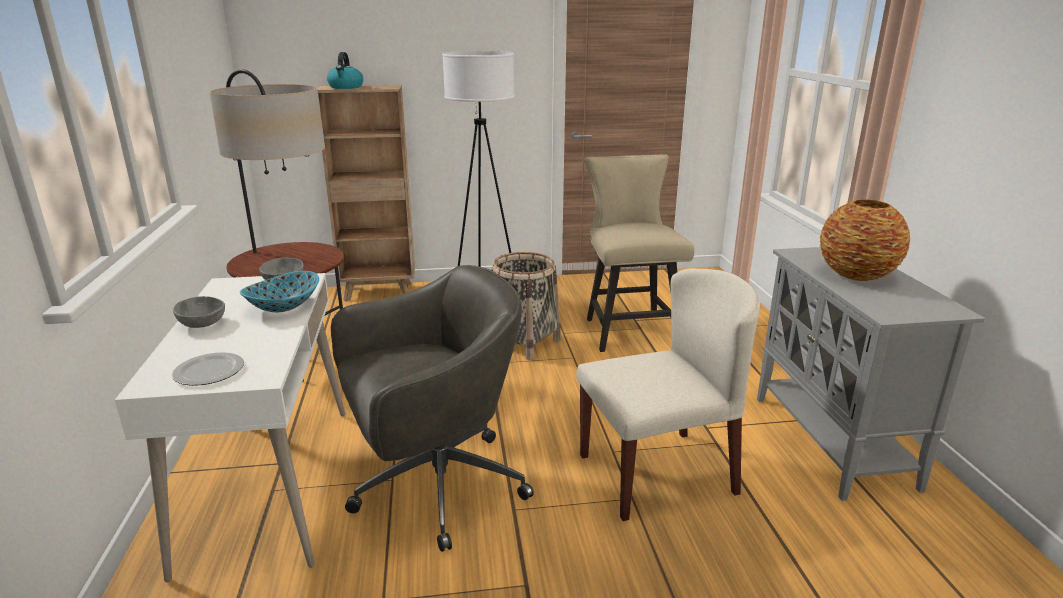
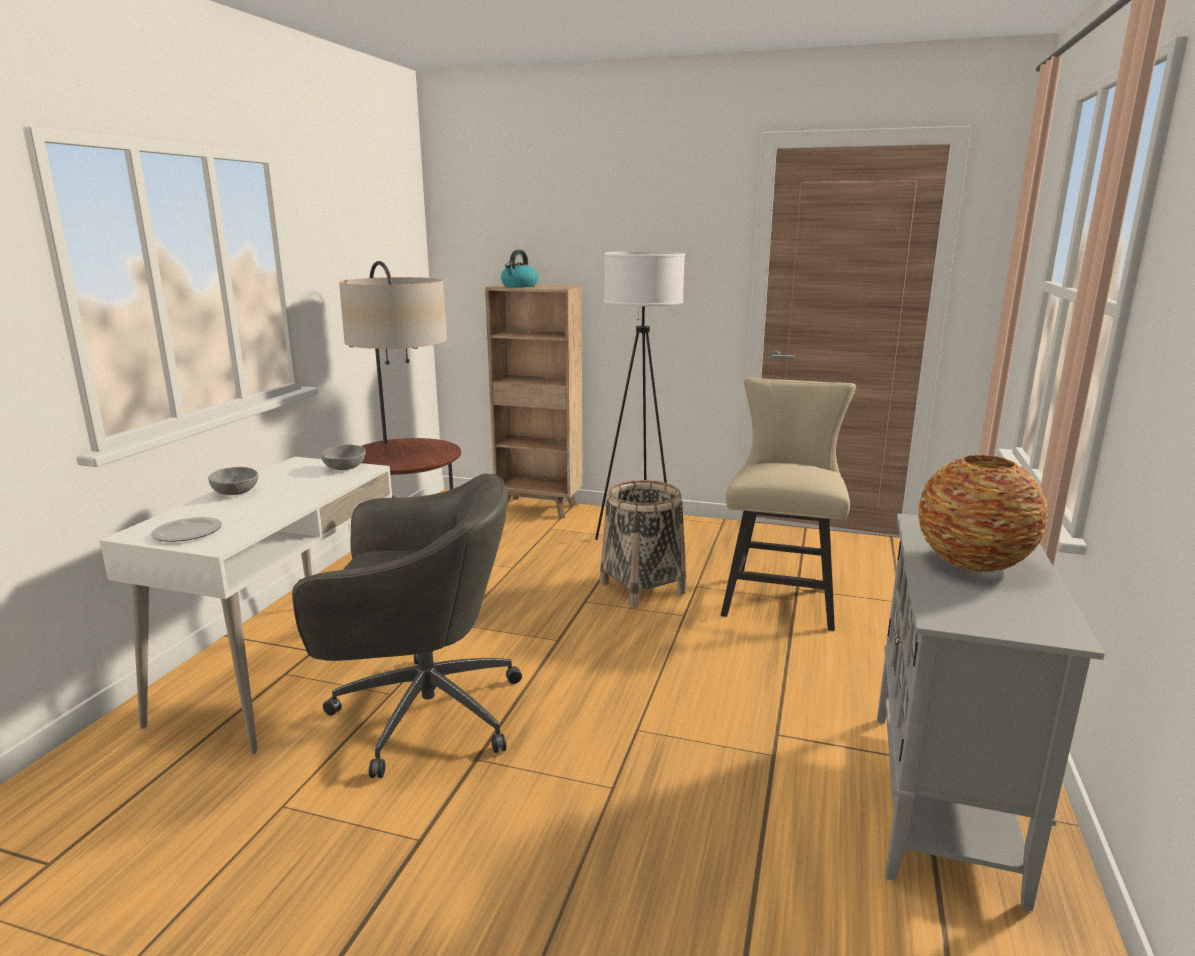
camera: 25 degrees right, 5 degrees down
bowl [240,271,319,312] -> none
beige chair [576,269,760,521] -> none

